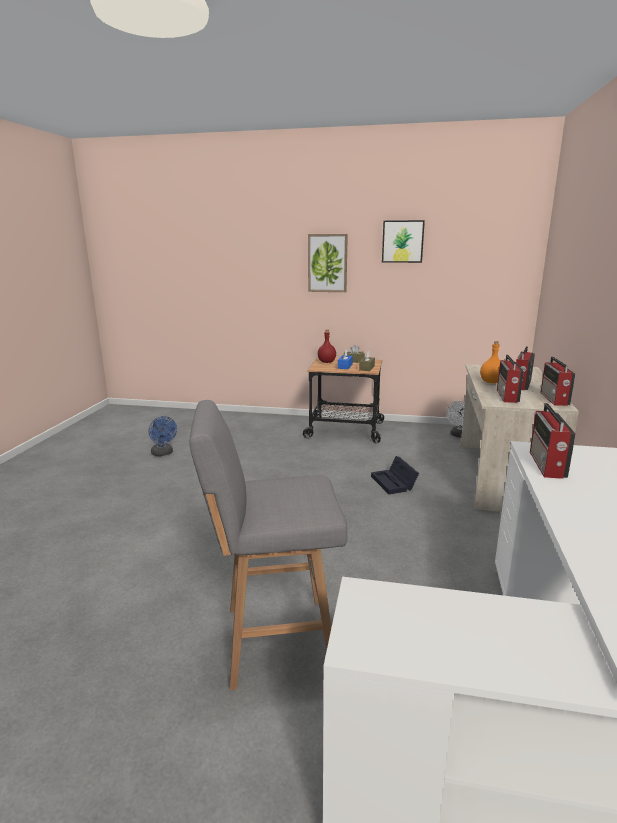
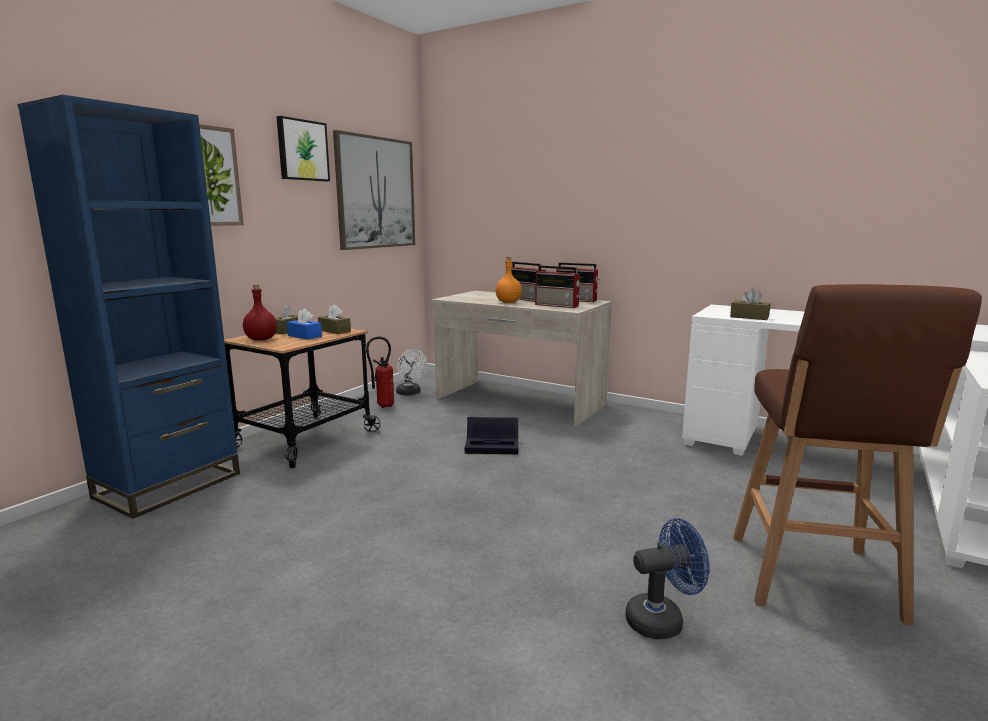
camera: 70 degrees left, 5 degrees down
blue fan [148,416,177,456] -> blue fan moved to [626,518,710,639]
grey stool [189,400,347,690] -> brown stool [733,284,982,625]
radio [530,403,576,479] -> brown tissue box [730,288,771,320]
none -> blue bookcase [18,95,240,519]
none -> picture [333,130,415,250]
none -> fire extinguisher [366,336,394,408]

